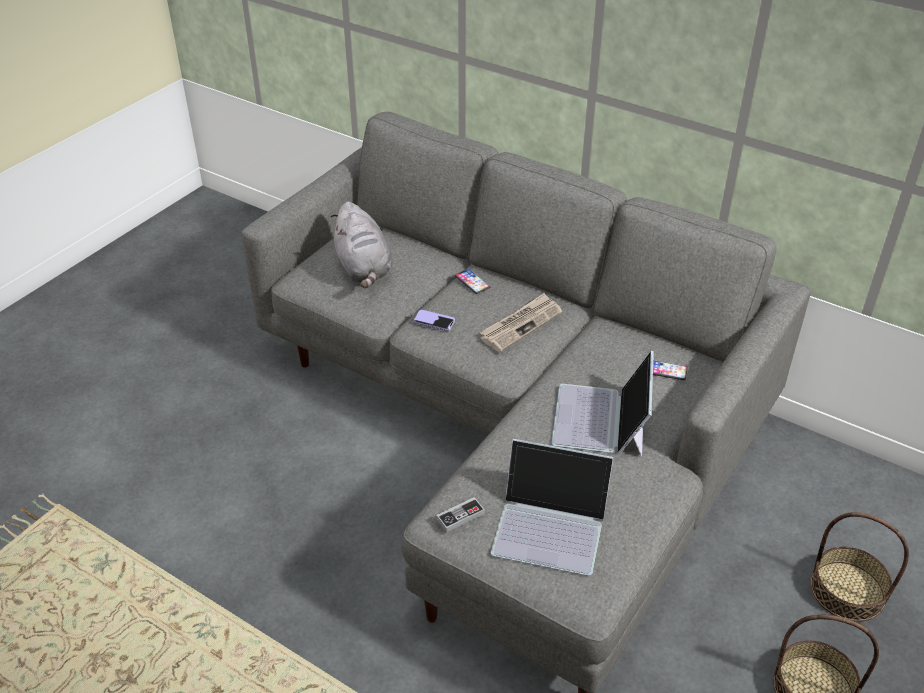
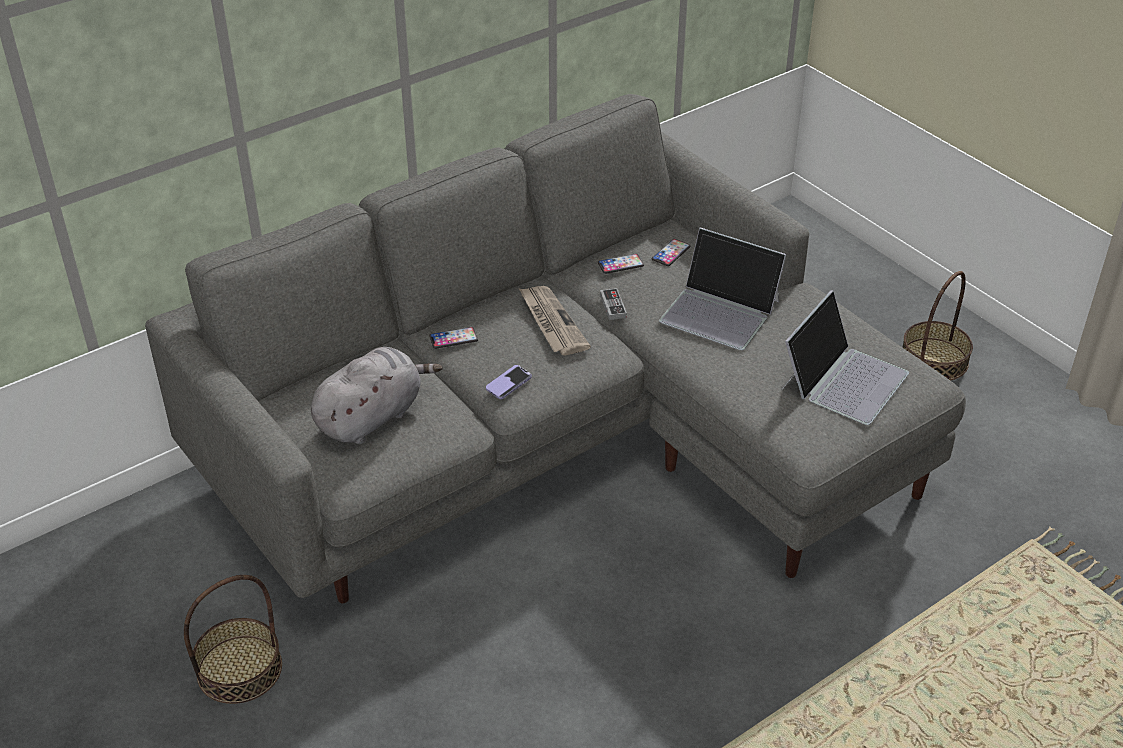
camera: 70 degrees left, 0 degrees up
grey plush toy [331,201,392,288] -> grey plush toy turned 45 degrees counterclockwise [311,347,443,444]
game controller [436,497,485,532] -> game controller moved to [600,288,627,320]
basket [810,512,909,622] -> basket moved to [184,575,282,704]
none -> phone [598,254,644,274]

